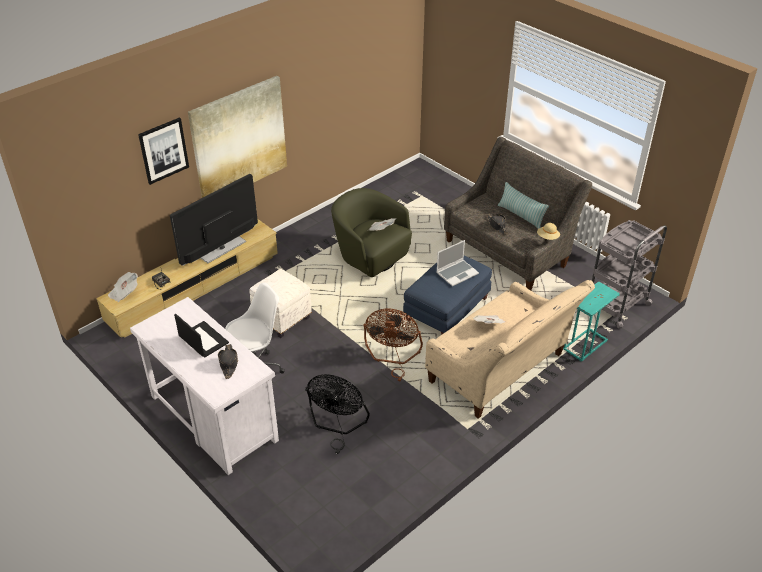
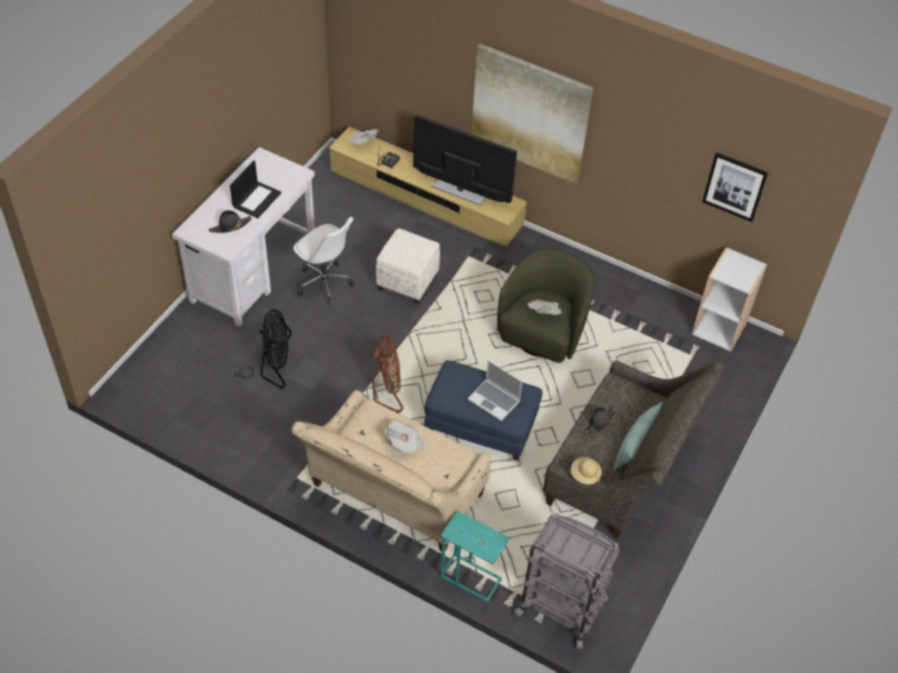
camera: 70 degrees right, 10 degrees up
picture [138,118,189,185] -> picture moved to [702,152,768,222]
none -> bookcase [691,247,767,352]

